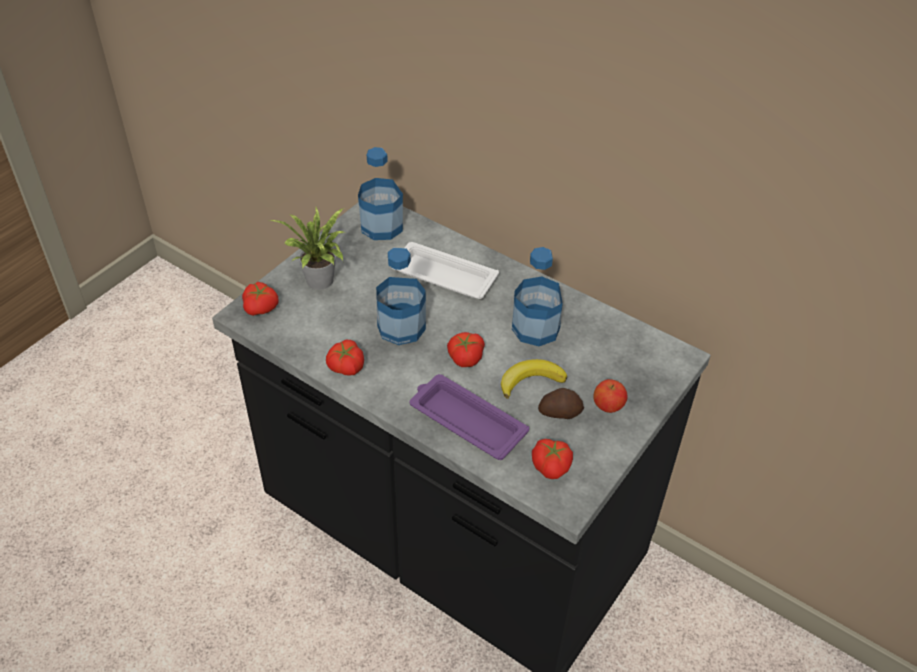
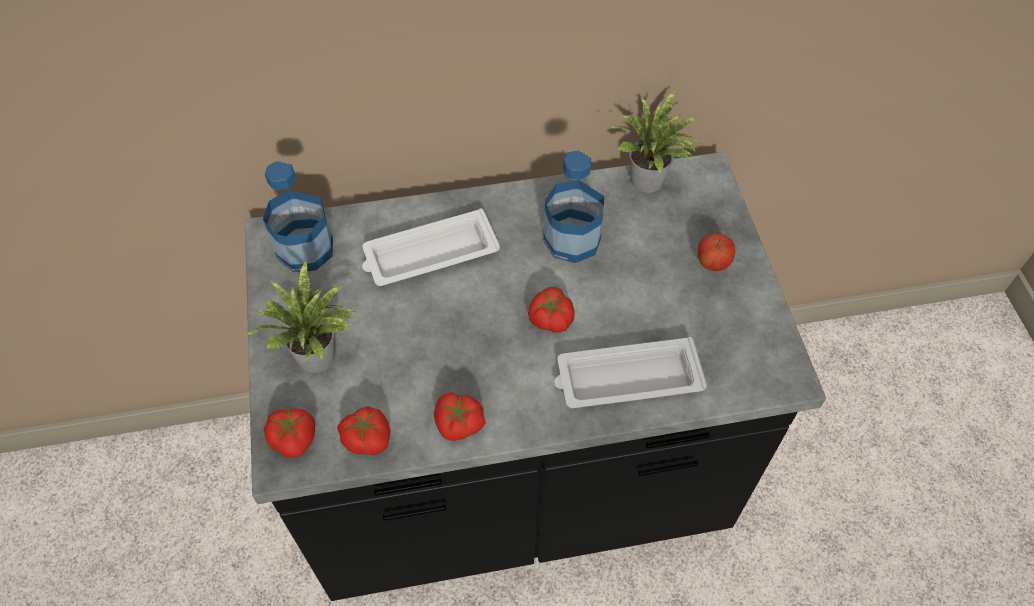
camera: 45 degrees left, 10 degrees up
bottle [376,248,426,345] -> none
purple tray [409,374,529,460] -> white tray [554,337,707,408]
banana [501,359,567,399] -> none
tomato [532,439,573,479] -> tomato moved to [337,406,391,455]
potato [538,388,584,419] -> none
none -> potted plant [608,89,703,193]

